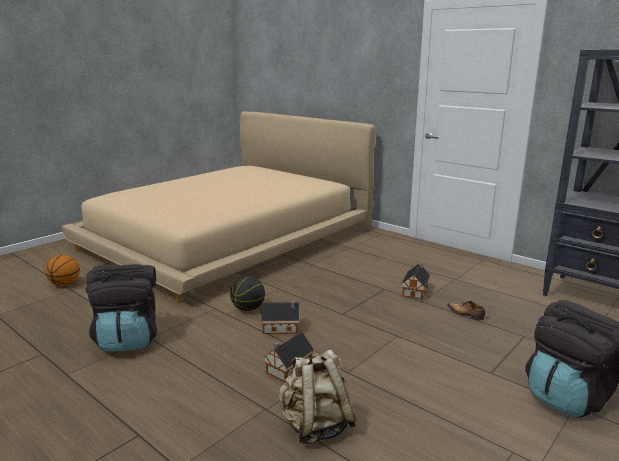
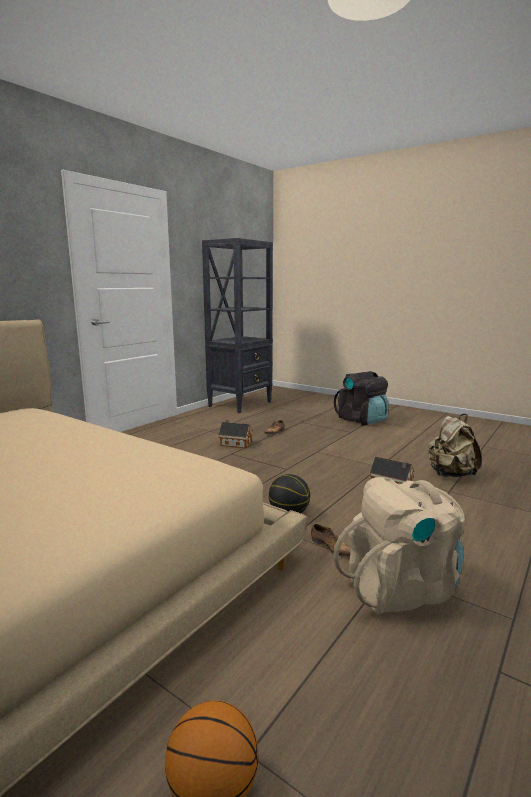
camera: 95 degrees left, 5 degrees down
black backpack [85,264,157,351] -> beige backpack [333,477,465,614]
toy house [261,301,299,334] -> none
none -> shoe [311,524,351,557]

